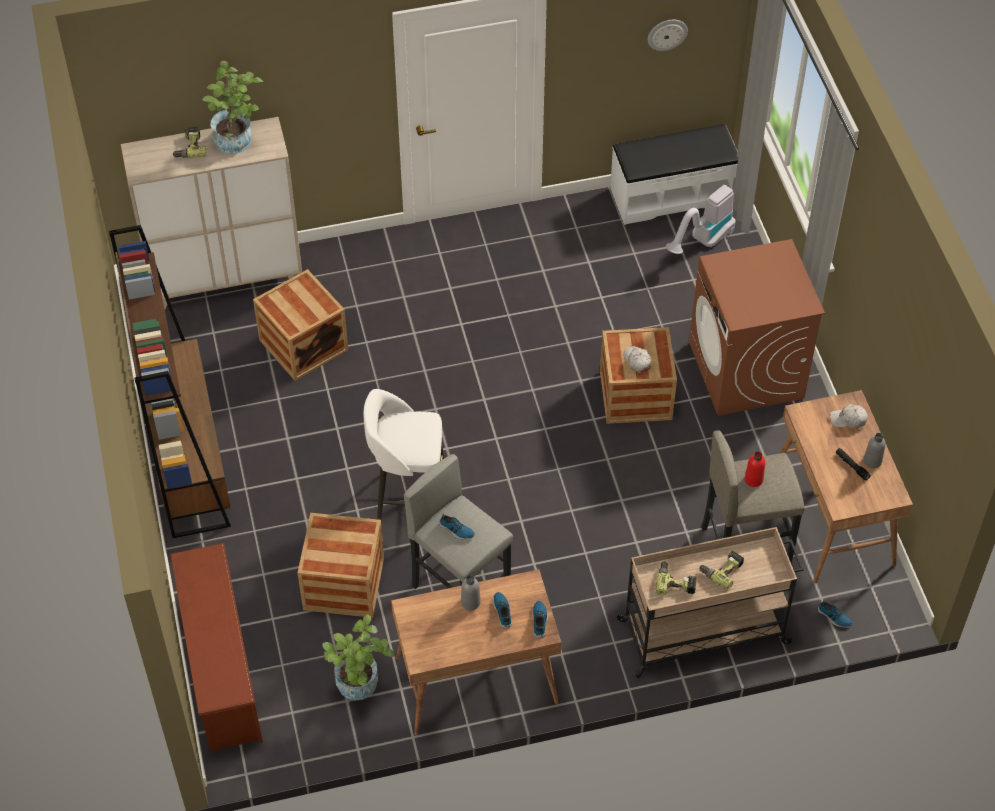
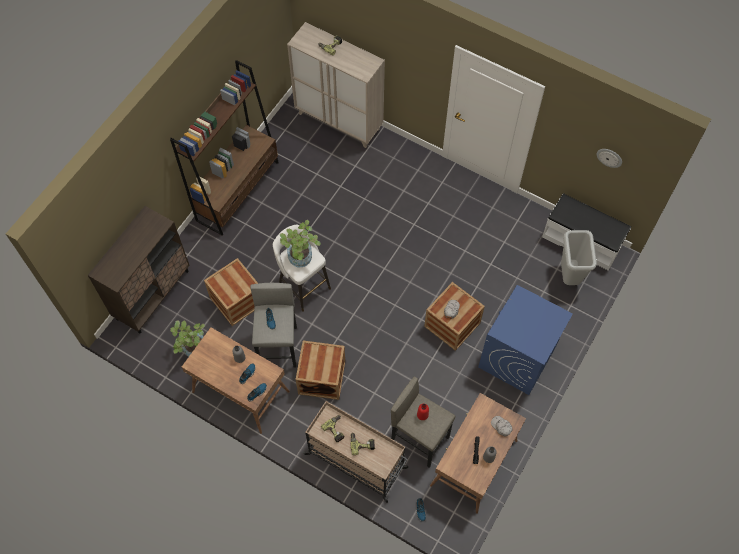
camera: 45 degrees right, 10 degrees up
brown shoe rack [171,543,263,751] -> brown cabinet [88,206,190,334]
potted plant [202,61,263,154] -> potted plant moved to [280,220,321,267]
crate [253,269,348,381] -> crate moved to [295,341,345,400]
vacuum cleaner [666,185,736,254] -> grey trash can [561,230,597,285]
brown washing machine [689,239,825,416] -> blue washing machine [478,285,573,395]

